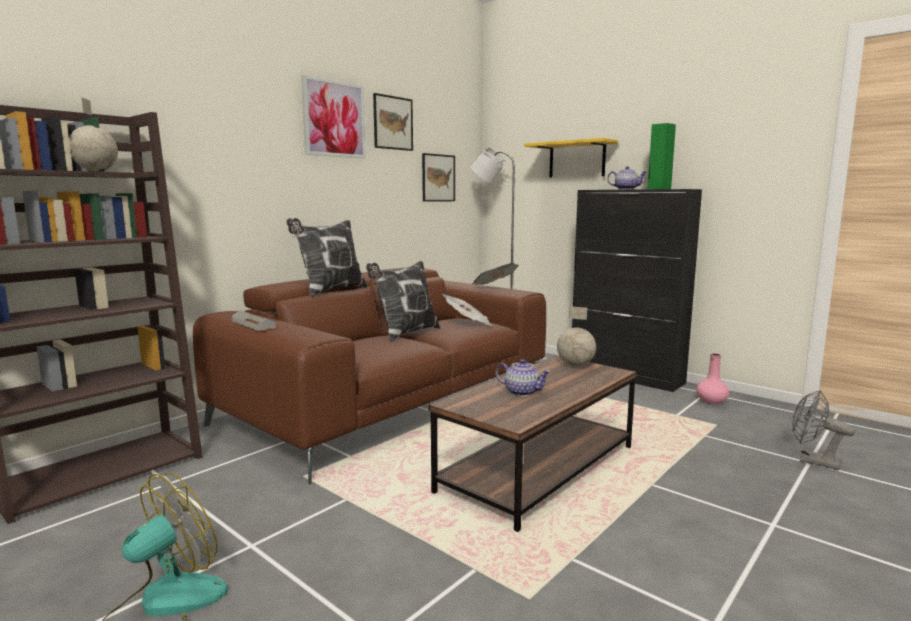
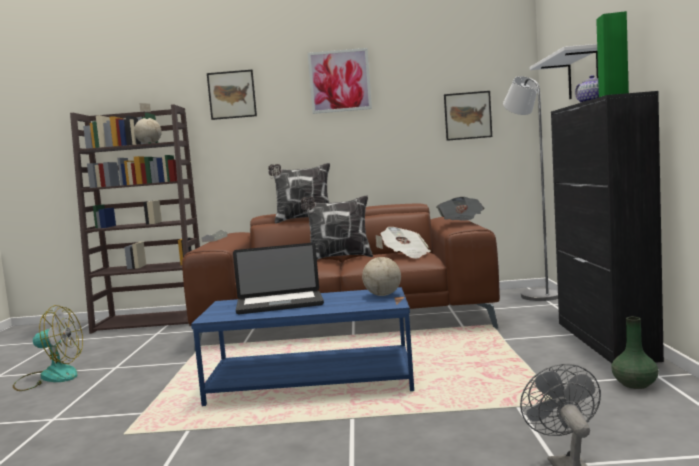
camera: 50 degrees right, 5 degrees down
picture [373,93,413,151] -> picture moved to [207,70,257,120]
brown coffee table [429,355,637,532] -> blue coffee table [191,287,414,406]
teapot [496,359,551,396] -> laptop [233,243,324,314]
yellow shelf [524,138,618,178] -> white shelf [530,44,598,99]
pink vase [696,353,729,404] -> green vase [611,317,659,389]

